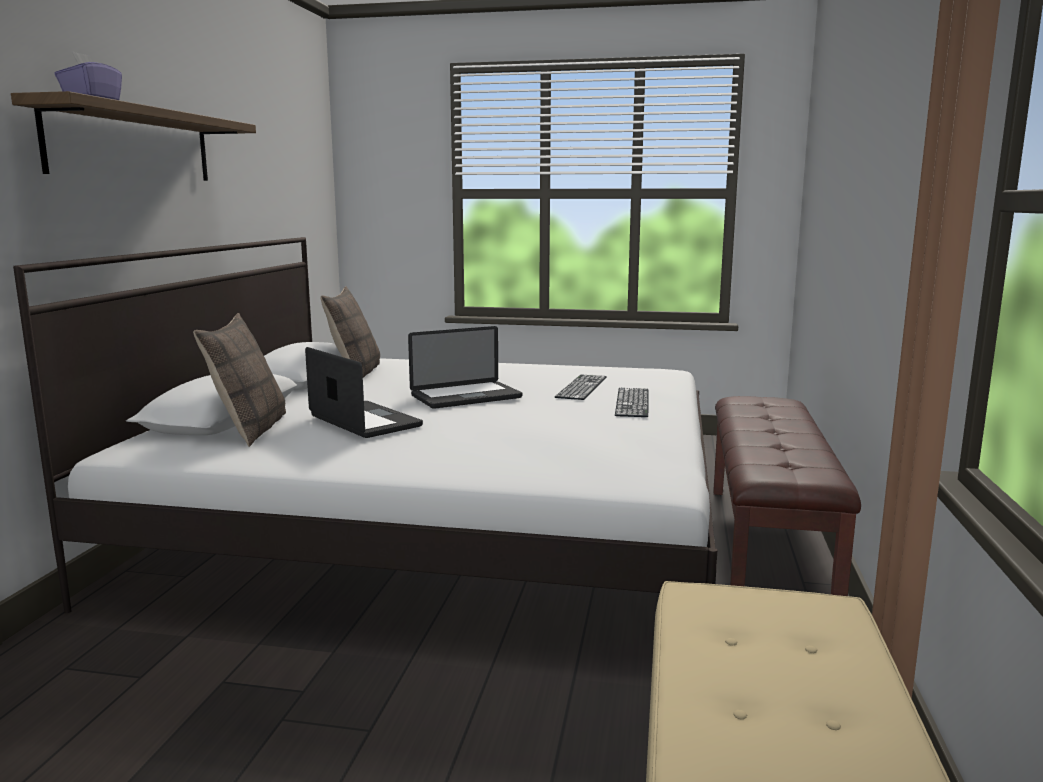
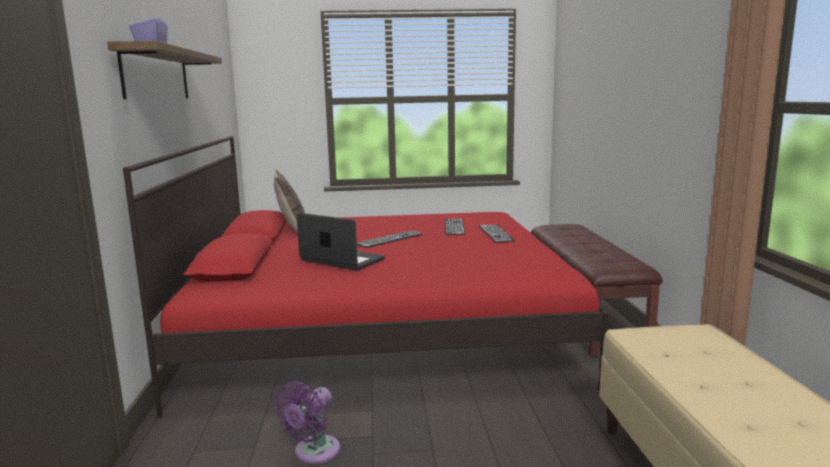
camera: 15 degrees left, 0 degrees up
white bed [13,237,717,613] -> red bed [123,136,608,418]
pillow [193,313,286,447] -> none
laptop [408,326,522,409] -> keyboard [357,231,423,248]
none -> purple fan [275,381,340,464]

